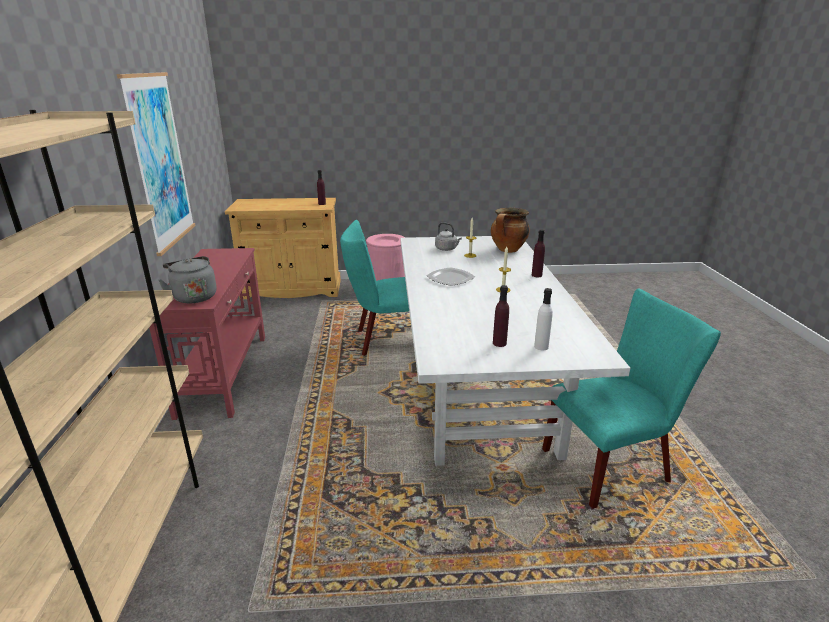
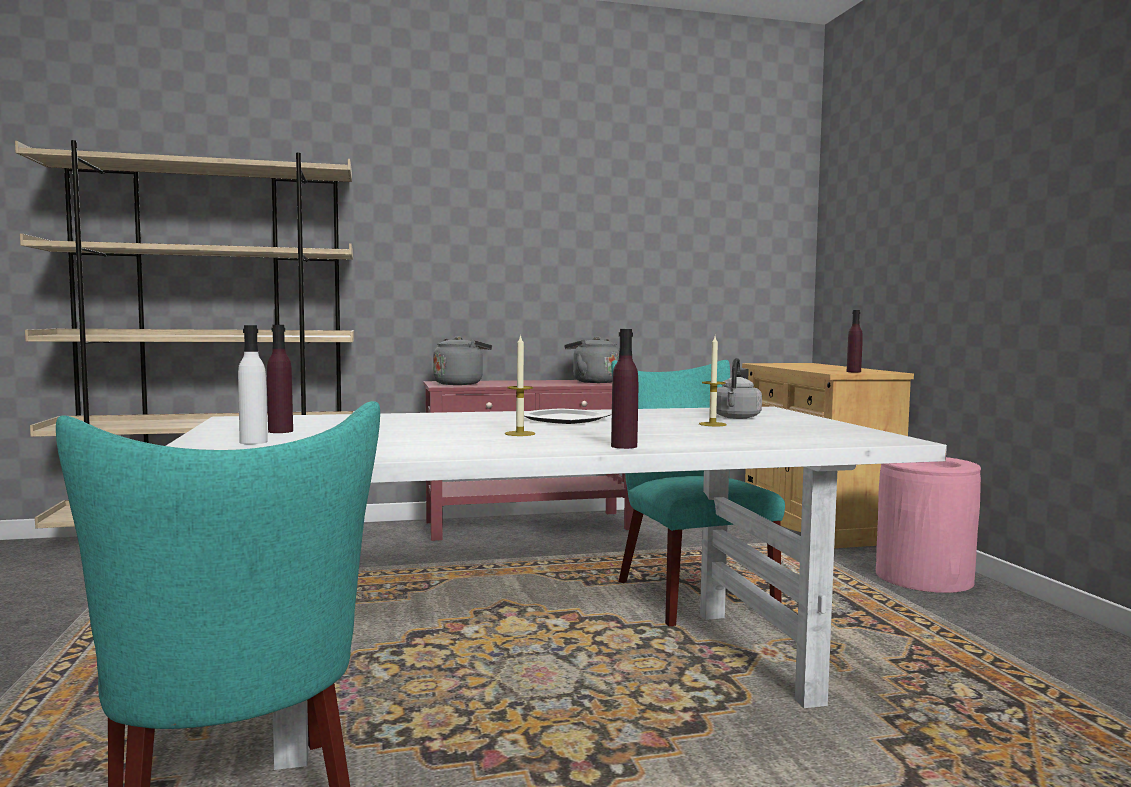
camera: 80 degrees right, 20 degrees down
picture [117,72,196,256] -> none
cooking pot [491,208,530,253] -> none
none -> grey kettle [564,336,619,383]

